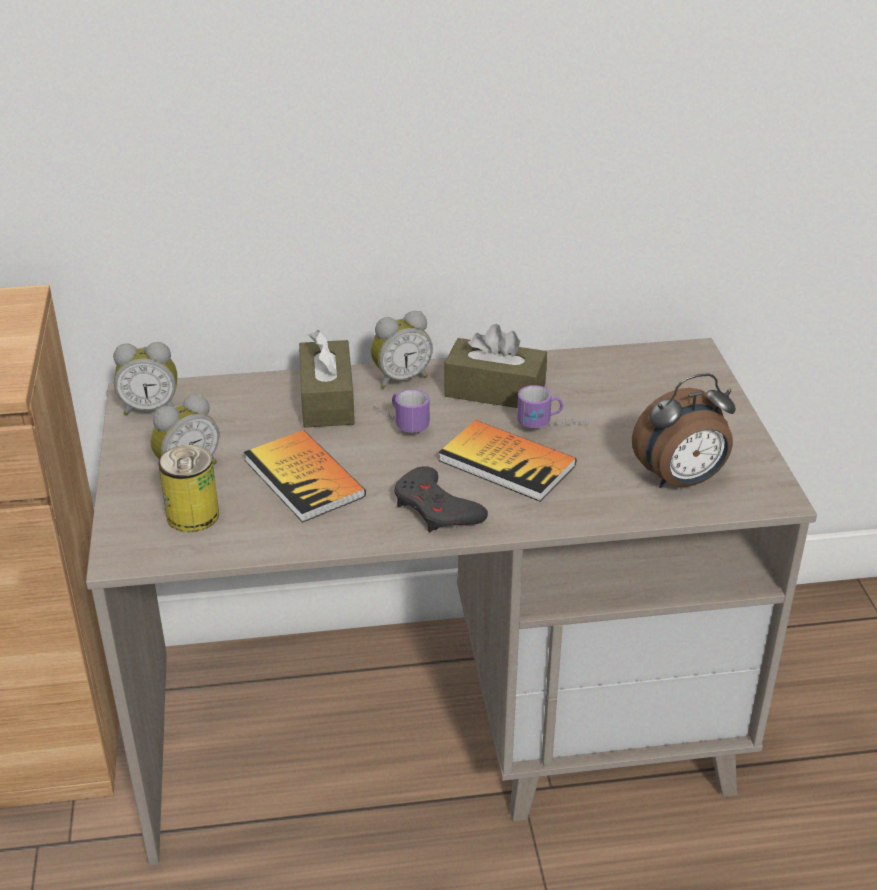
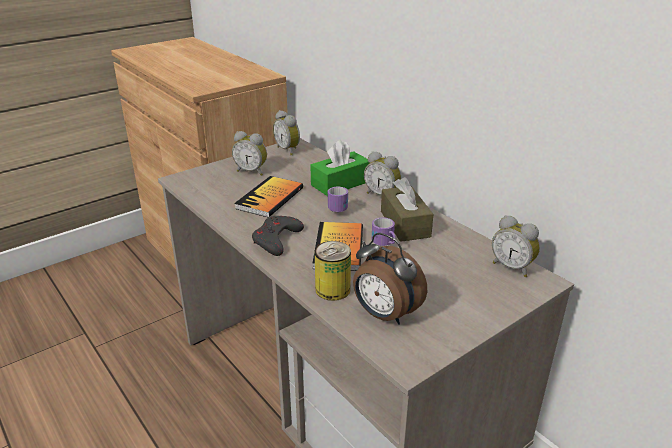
camera: 60 degrees right, 5 degrees down
can [158,445,219,532] -> can moved to [315,241,351,301]
brown tissue box [299,330,355,428] -> green tissue box [310,140,371,196]
none -> alarm clock [492,215,540,277]

